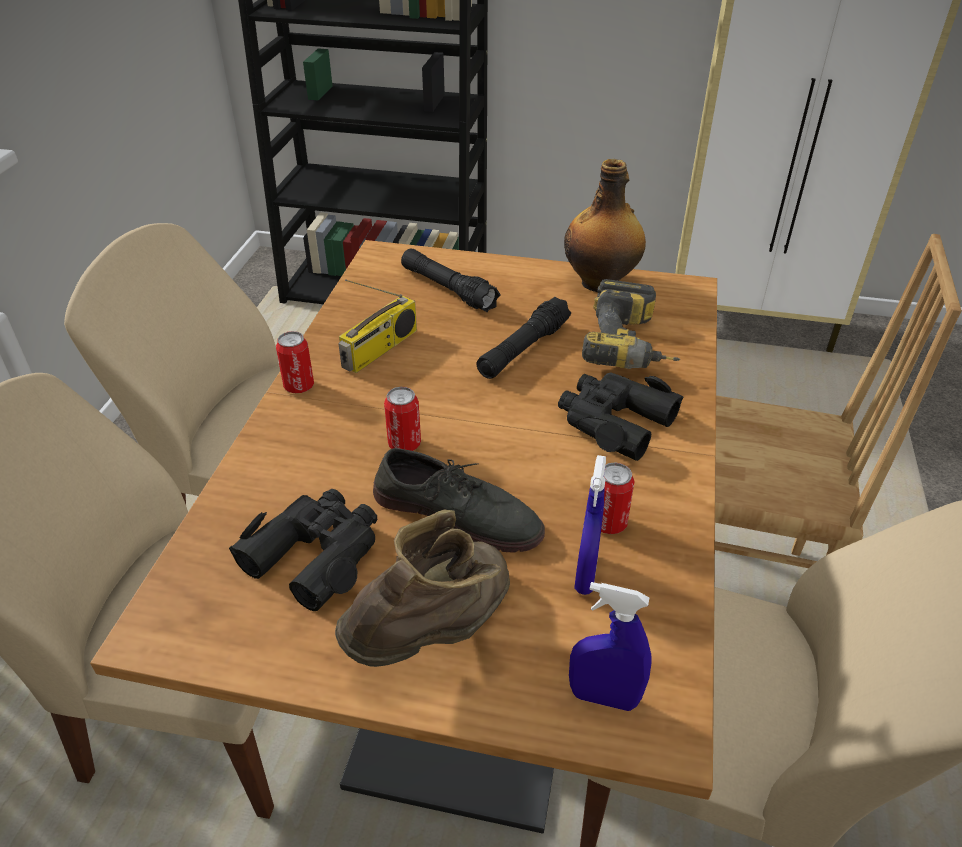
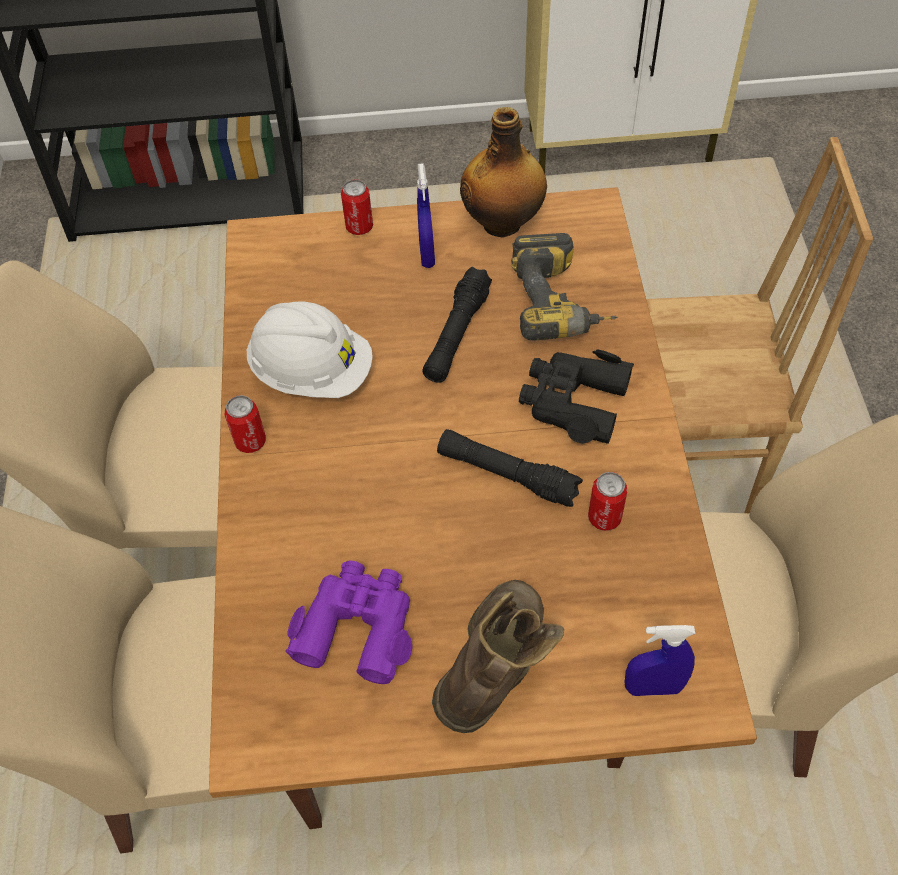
camera: 15 degrees left, 15 degrees up
black binoculars [229,489,377,611] -> purple binoculars [285,561,412,684]
radio [338,279,417,373] -> white hard hat [247,301,373,398]
grey shoe [373,448,545,552] -> none
can [384,387,421,451] -> can moved to [341,179,373,235]
black flashlight [401,248,500,312] -> black flashlight moved to [437,429,583,507]
blue spray bottle [574,455,606,595] -> blue spray bottle moved to [417,163,435,268]

